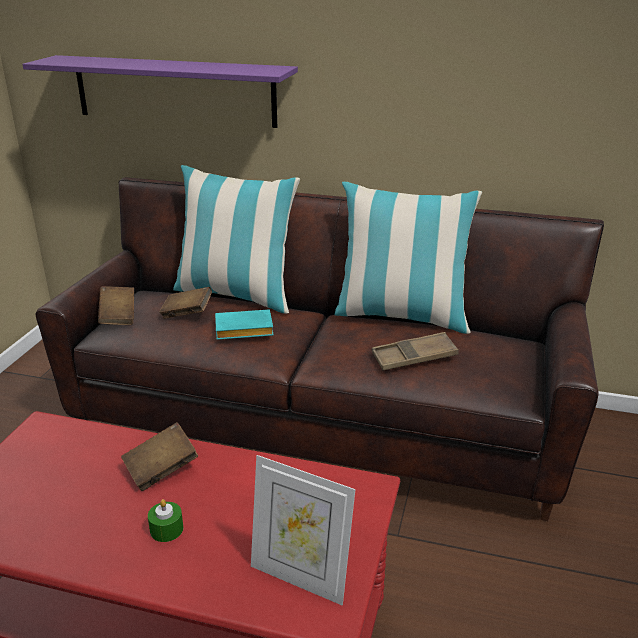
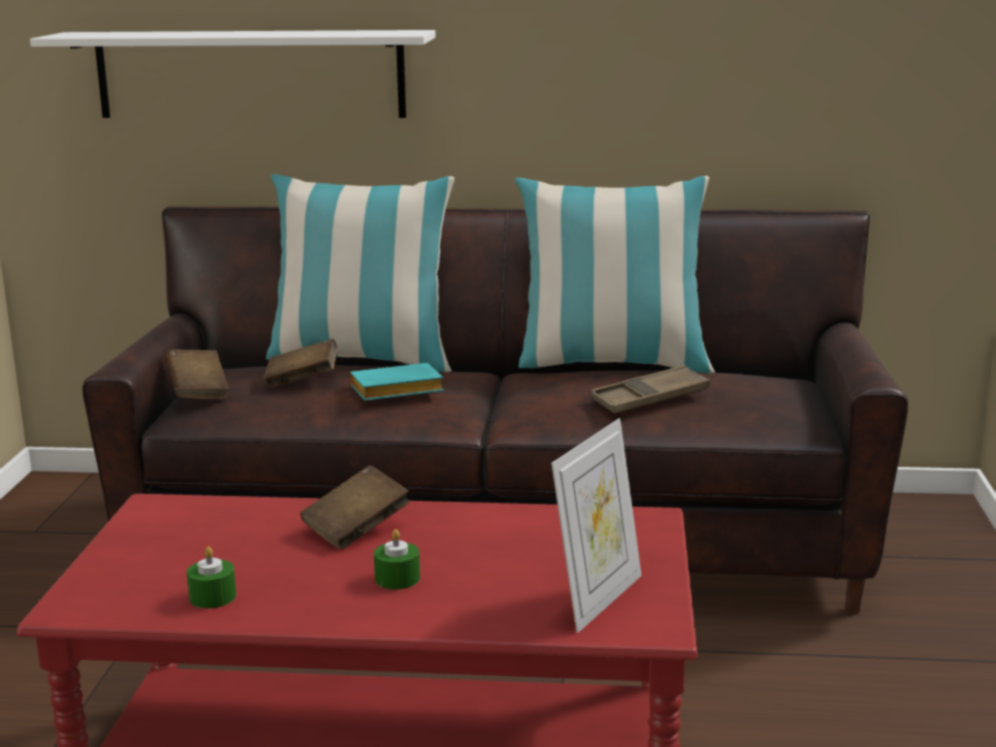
camera: 10 degrees left, 10 degrees down
purple shelf [22,55,298,128] -> white shelf [30,30,436,118]
picture frame [251,455,355,605] -> picture frame turned 75 degrees counterclockwise [551,418,642,633]
none -> green candle [187,546,236,608]

